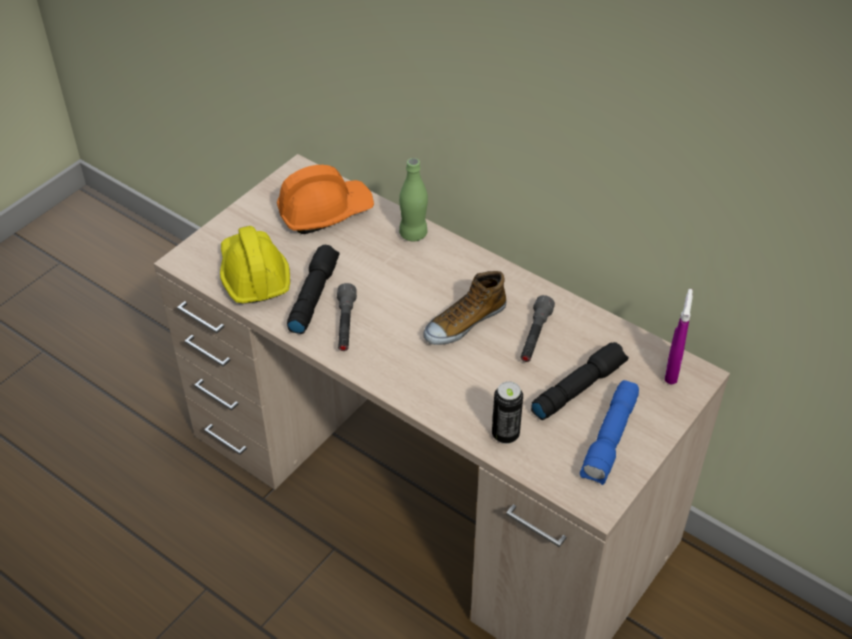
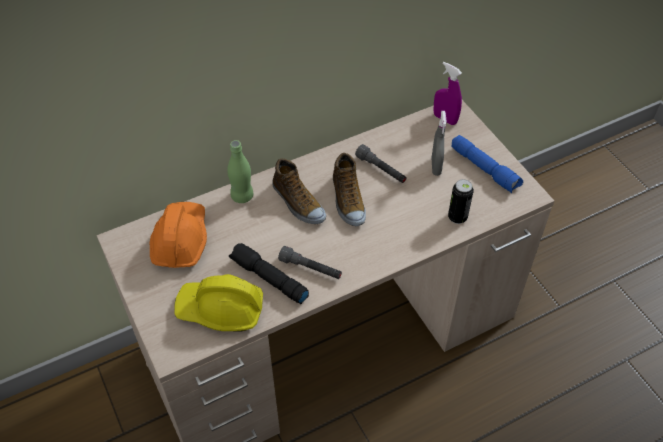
camera: 65 degrees left, 5 degrees up
black flashlight [531,342,628,420] -> grey spray bottle [432,111,446,176]
none -> shoe [272,159,326,224]

